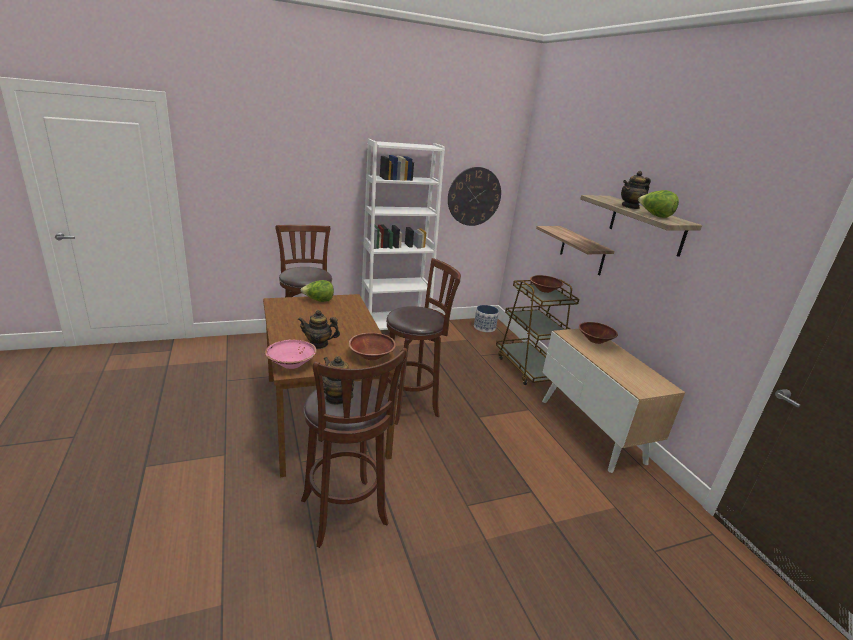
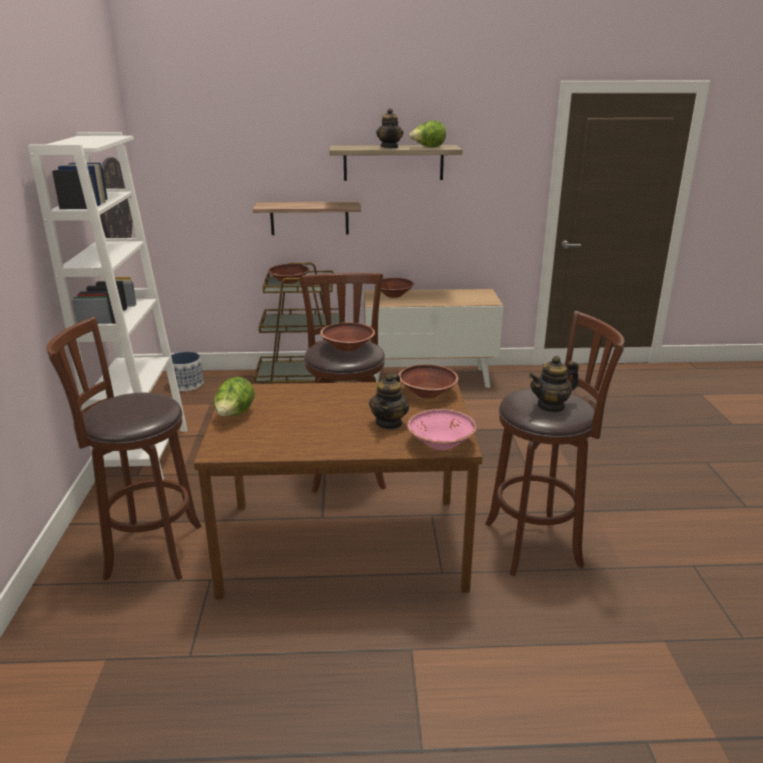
camera: 70 degrees left, 0 degrees up
none -> brown bowl [320,322,375,352]

